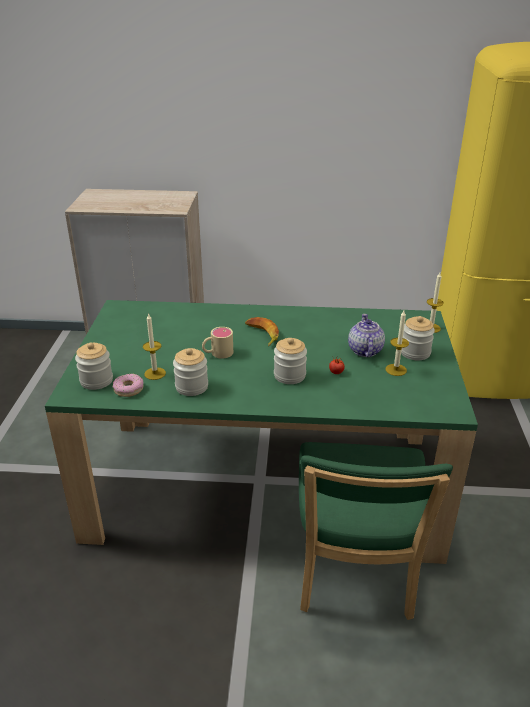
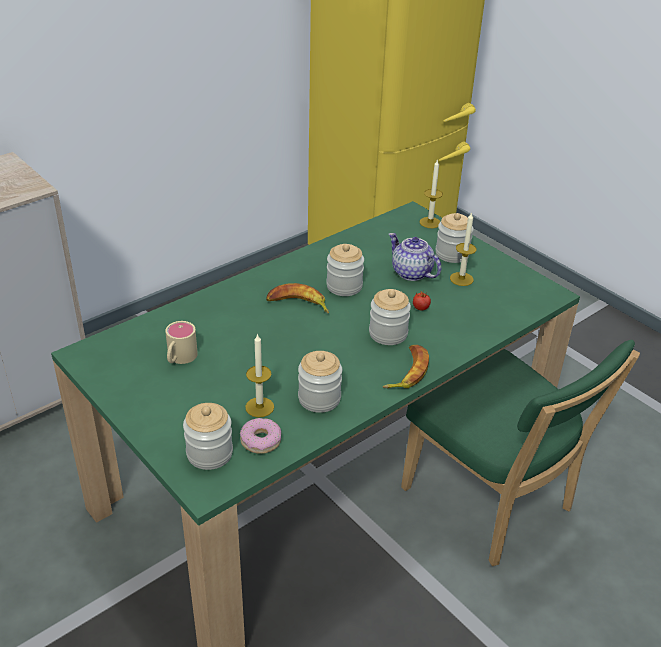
camera: 45 degrees left, 5 degrees up
beige mug [202,327,233,359] -> beige mug moved to [165,321,198,364]
none -> jar [326,244,364,296]
none -> banana [383,345,429,388]

